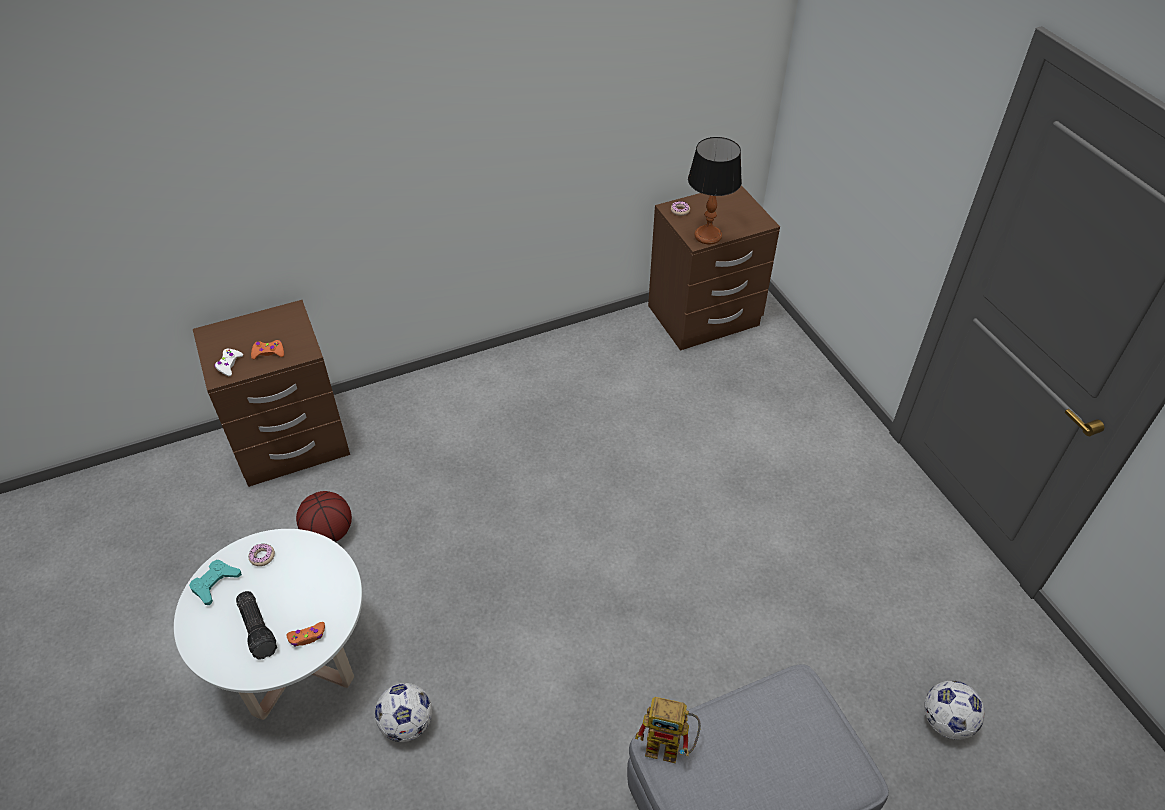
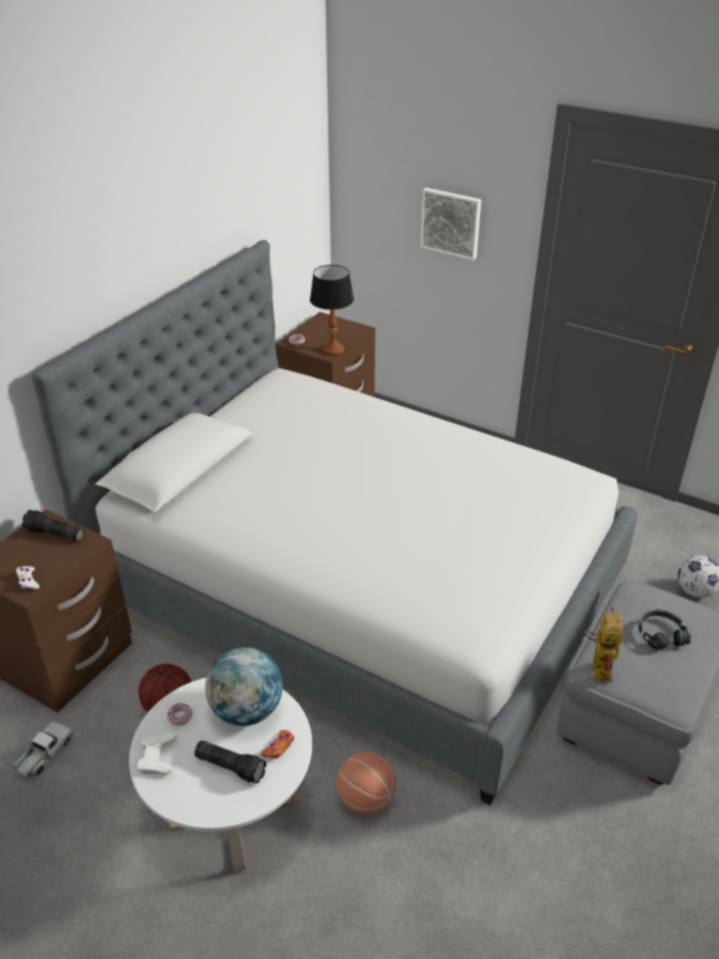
camera: 35 degrees left, 10 degrees down
turquoise game controller [189,560,242,605] -> white game controller [137,733,177,775]
orange game controller [251,340,284,359] -> none
football [375,683,432,742] -> basketball [337,752,396,815]
toy robot [635,697,701,763] -> toy robot turned 60 degrees counterclockwise [585,607,623,682]
none -> toy truck [13,721,73,778]
none -> flashlight [22,510,84,541]
none -> bed [32,240,637,805]
none -> globe [205,647,283,726]
none -> picture [420,188,481,261]
none -> black headphones [639,609,691,650]

